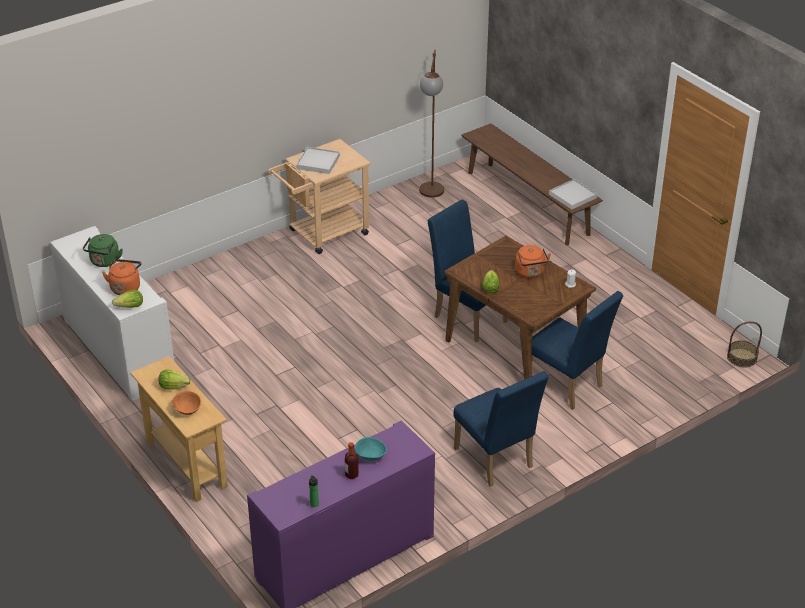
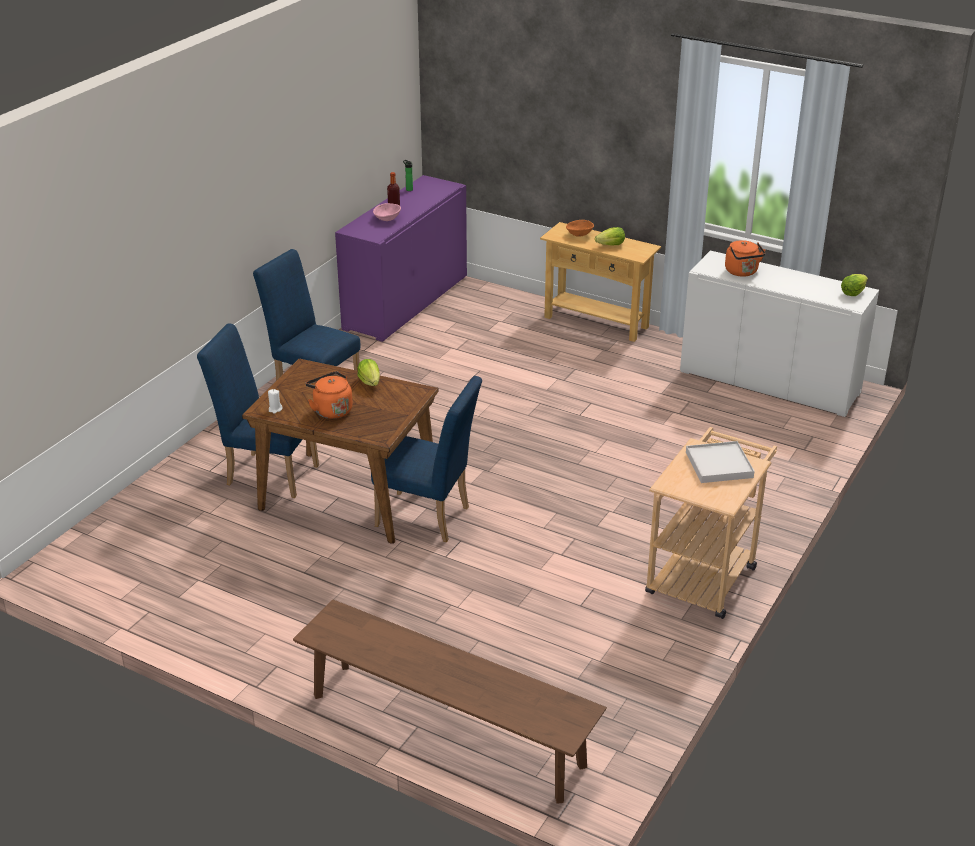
camera: 155 degrees right, 5 degrees down
green kettle [83,234,123,267] -> none
lettuce [112,290,143,308] -> lettuce moved to [841,274,868,296]
turquoise bowl [355,437,387,461] -> pink bowl [373,203,401,221]
brown floor lamp [419,50,444,198] -> none
white tray [549,179,597,210] -> none
basket [727,322,762,368] -> none

